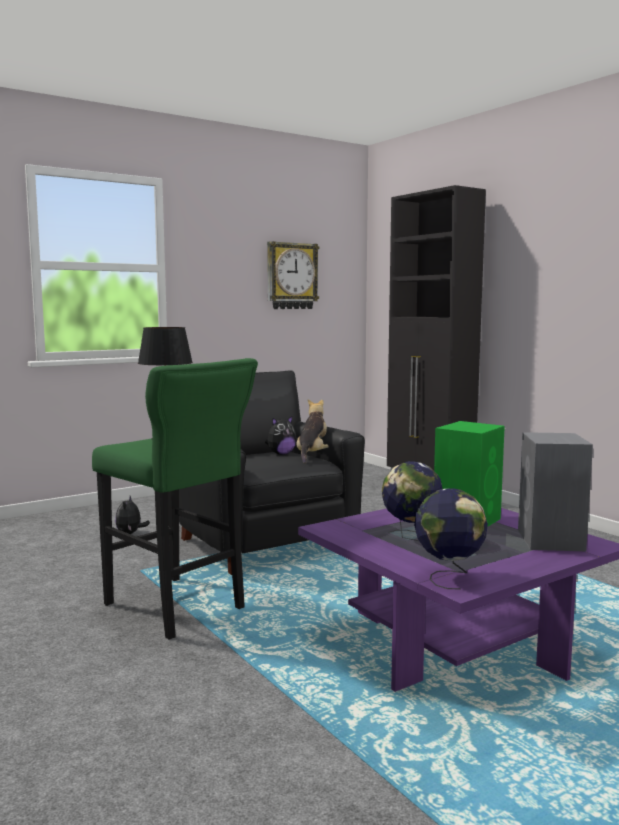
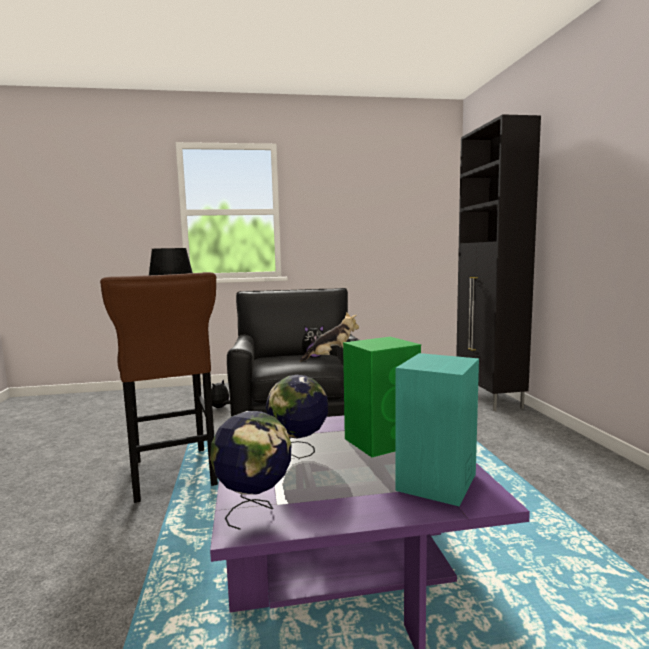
camera: 25 degrees right, 0 degrees up
green stool [92,358,258,640] -> brown stool [100,272,218,503]
wall clock [267,241,319,309] -> none
plush toy [296,399,329,464] -> plush toy turned 45 degrees clockwise [300,312,359,362]
grey speaker [518,432,593,551] -> turquoise speaker [396,353,479,507]

